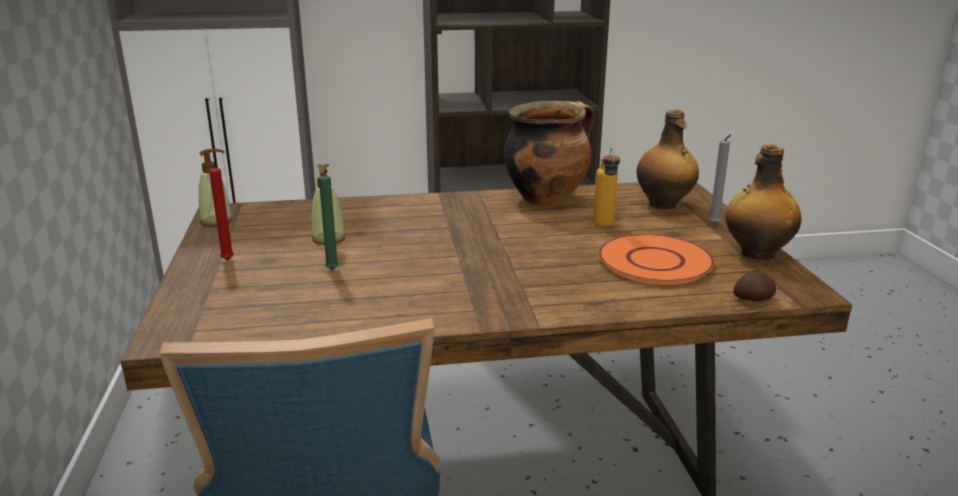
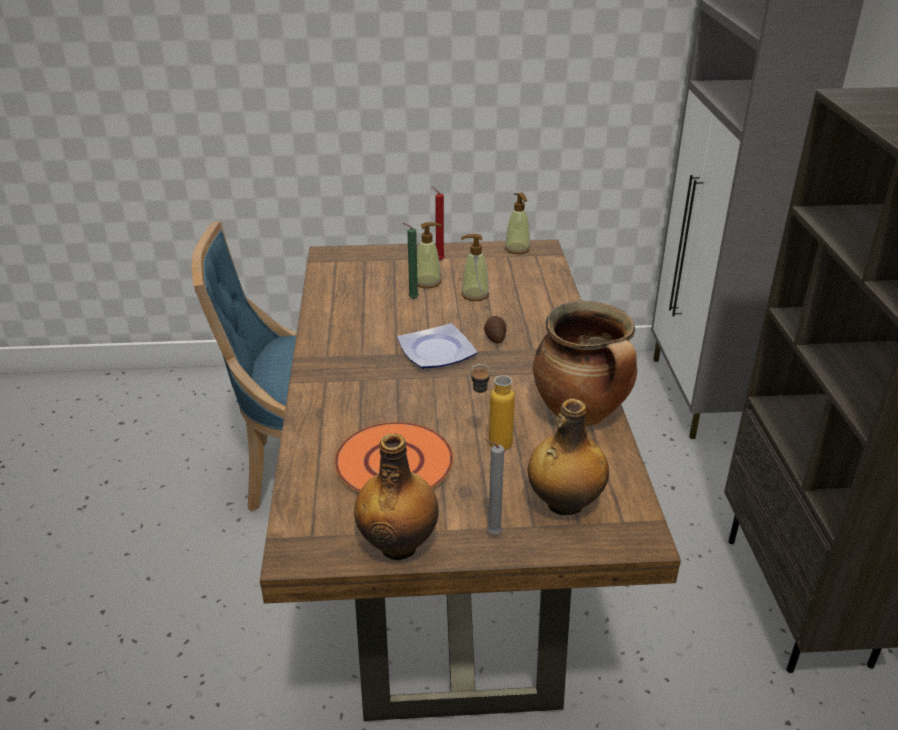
camera: 95 degrees right, 10 degrees up
potato [733,271,776,301] -> potato moved to [484,316,506,343]
none -> plate [397,323,477,368]
none -> soap dispenser [417,222,442,288]

